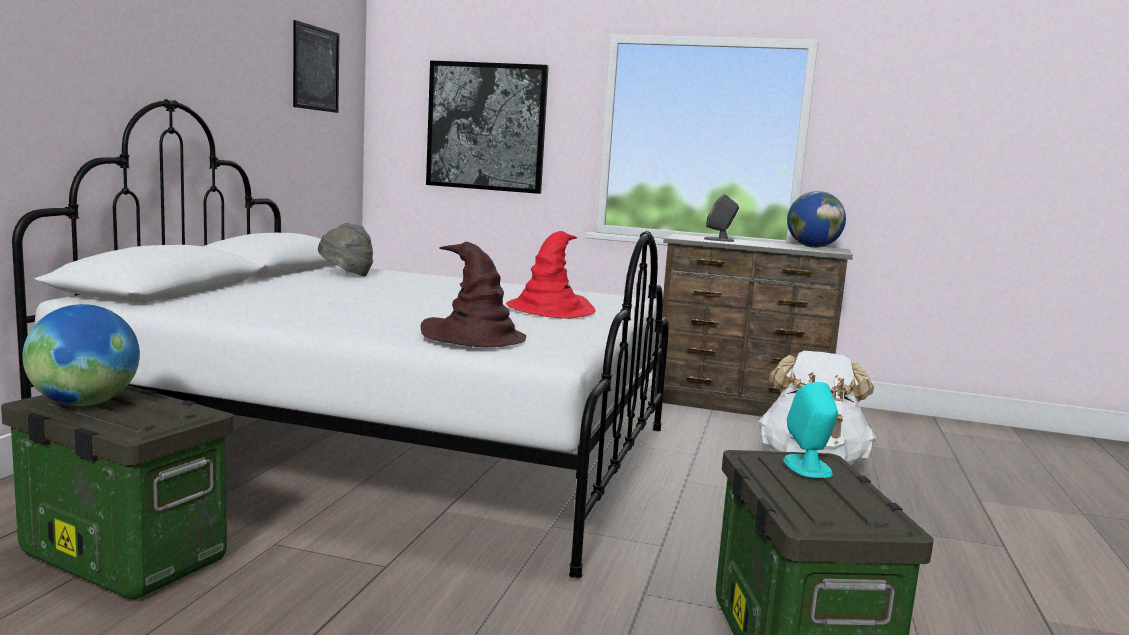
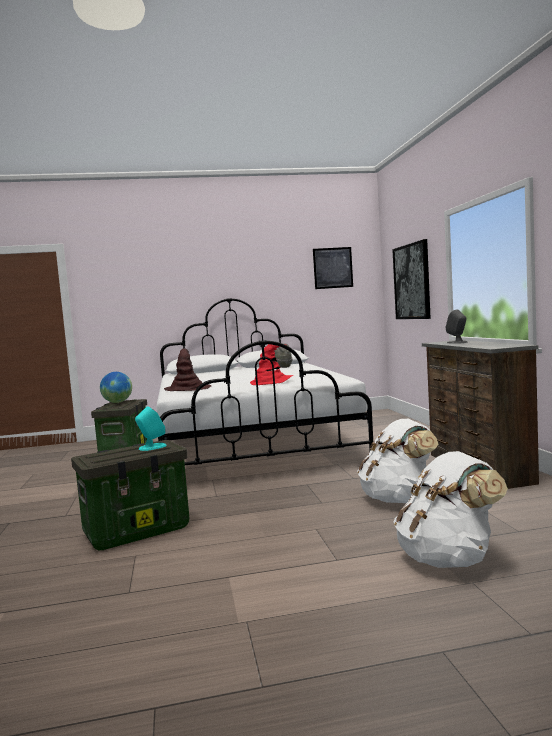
camera: 65 degrees right, 5 degrees down
globe [787,191,846,248] -> none
none -> white backpack [394,451,508,568]

